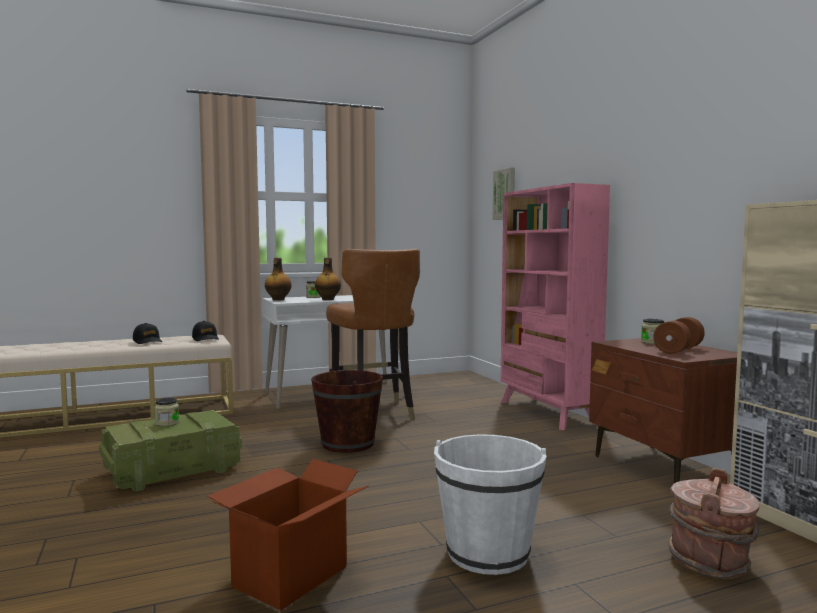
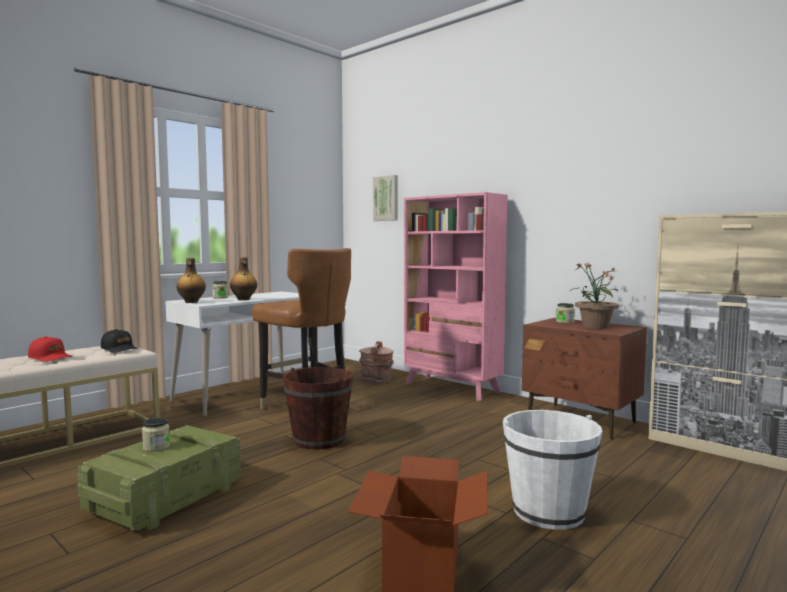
camera: 25 degrees left, 0 degrees up
black cap [133,323,162,344] -> red cap [28,337,72,362]
brown dumbbell [653,317,705,354] -> potted plant [569,262,619,329]
brown bucket [669,468,759,579] -> brown bucket moved to [359,341,394,383]

